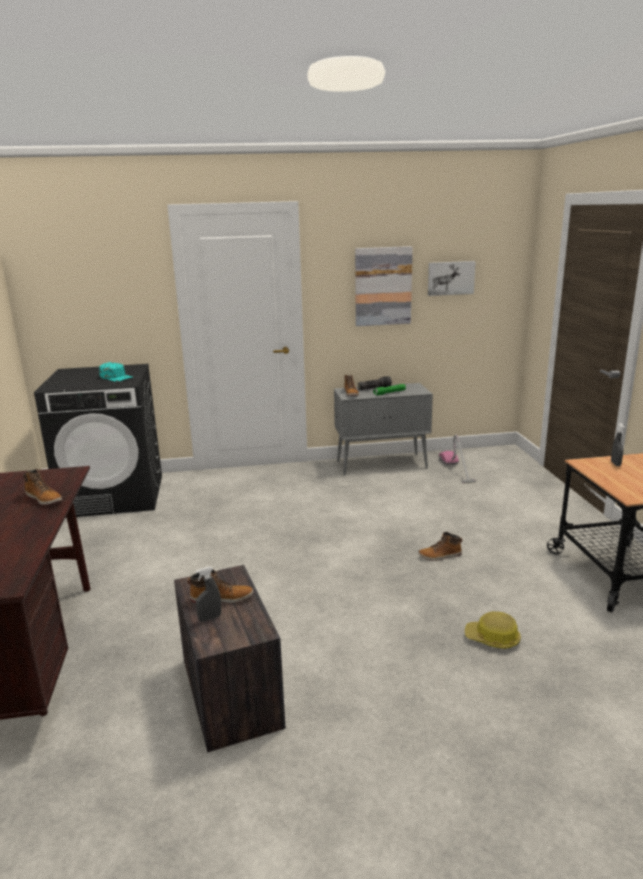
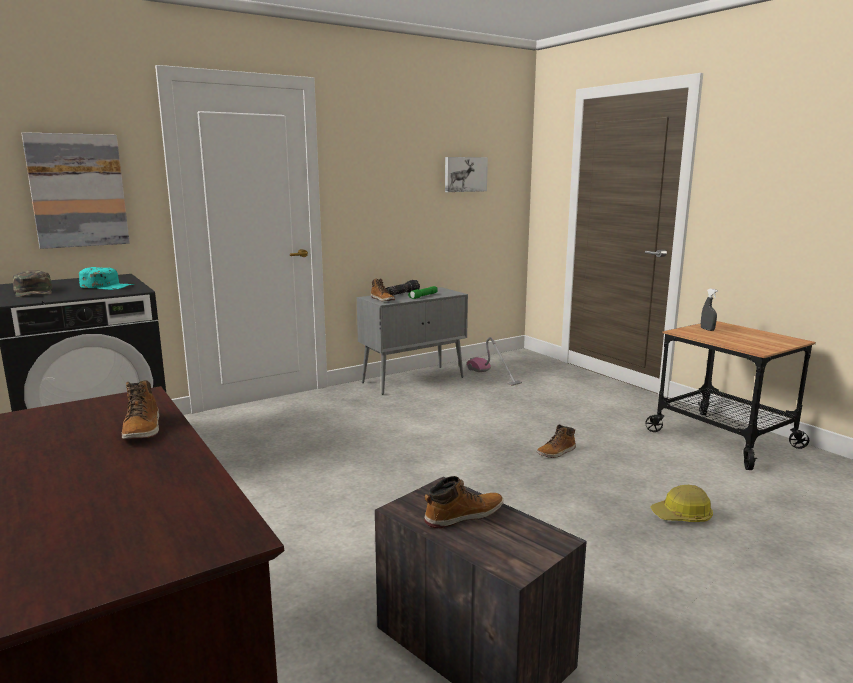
camera: 25 degrees left, 5 degrees down
boot [23,469,62,505] -> boot turned 60 degrees clockwise [122,381,160,439]
grey spray bottle [195,566,221,622] -> none
picture [355,246,413,326] -> picture moved to [22,132,130,249]
none -> green cap [13,270,52,297]

